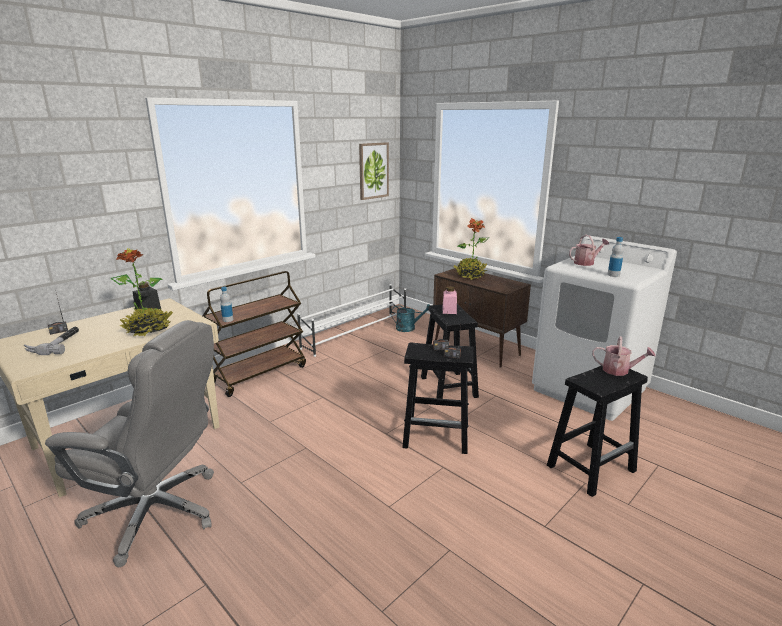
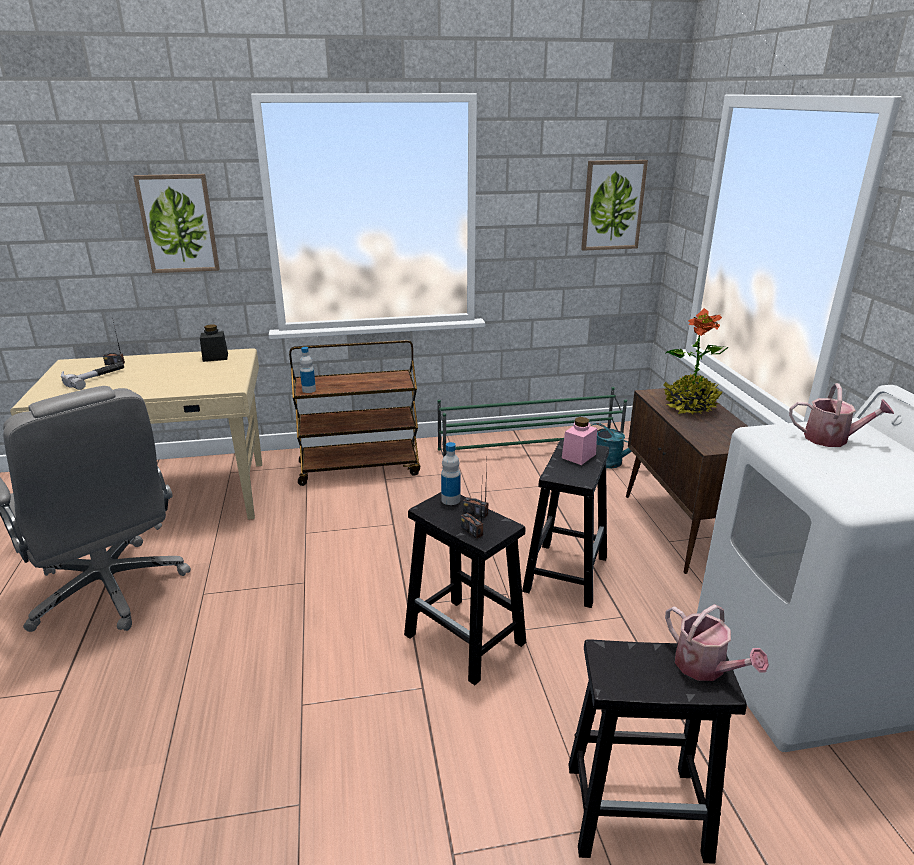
camera: 35 degrees right, 5 degrees up
potted plant [111,248,173,336] -> none
white shoe rack [297,284,406,357] -> green shoe rack [437,387,627,457]
bottle [607,237,624,277] -> bottle moved to [441,442,460,505]
none -> picture [133,174,220,273]

